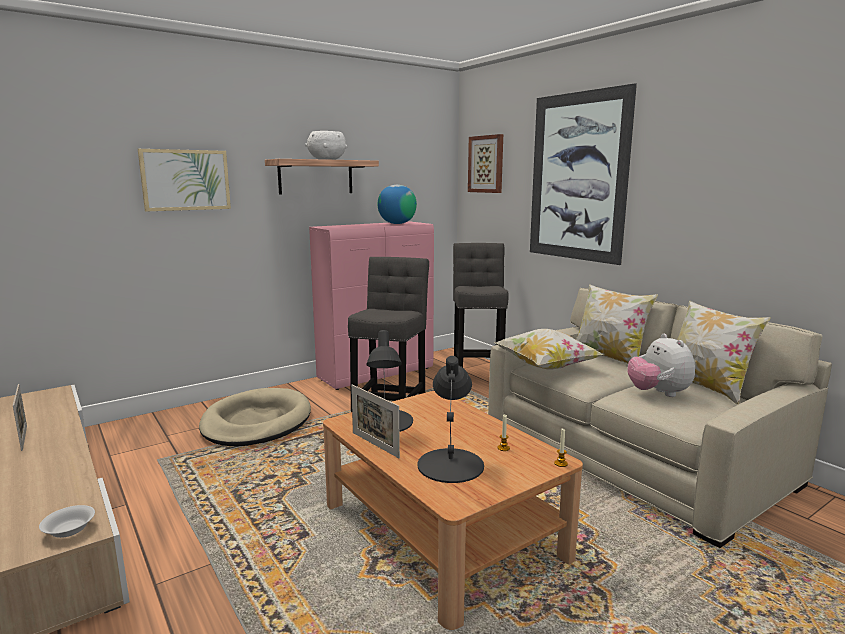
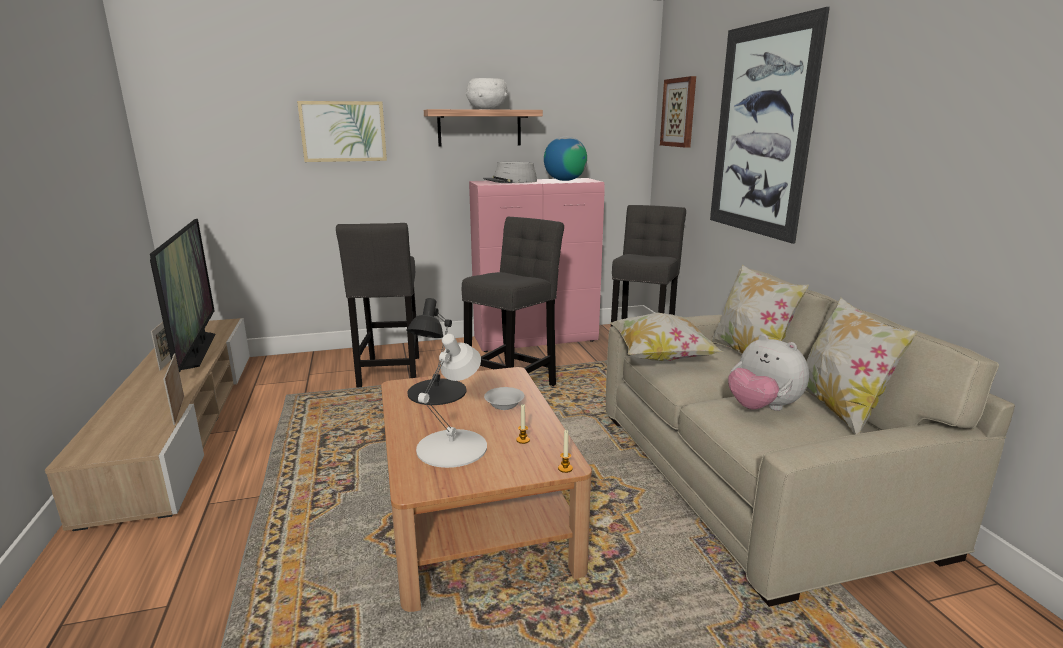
camera: 20 degrees right, 5 degrees up
white bowl [39,505,95,538] -> white bowl moved to [484,387,524,410]
beige dog bed [199,388,311,446] -> grey stool [336,223,419,388]
picture frame [351,384,400,458] -> picture frame moved to [163,353,184,425]
black table lamp [418,356,484,483] -> white table lamp [416,334,487,468]
plush toy [627,334,695,397] -> plush toy turned 45 degrees counterclockwise [728,334,809,411]
none -> television [150,219,215,373]
none -> grey hat [483,162,537,183]

